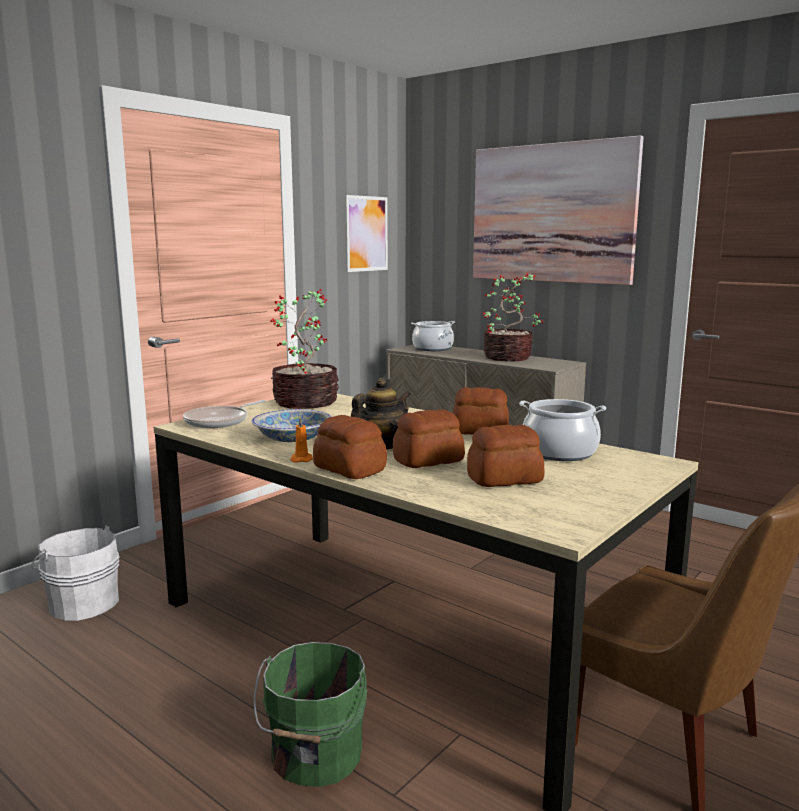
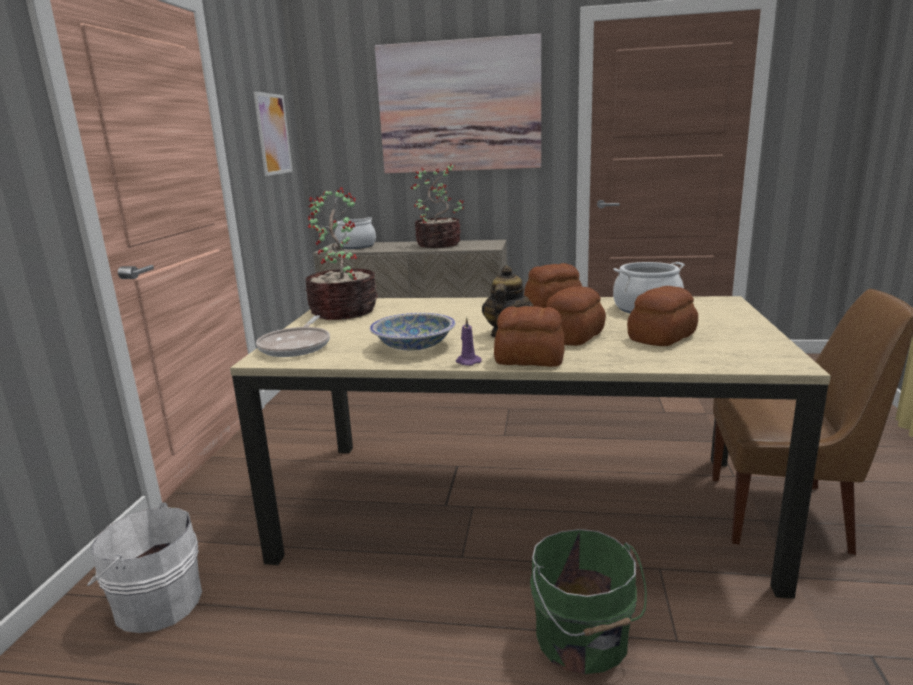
camera: 30 degrees left, 5 degrees up
orange candle [290,417,313,463] -> purple candle [456,317,482,366]

